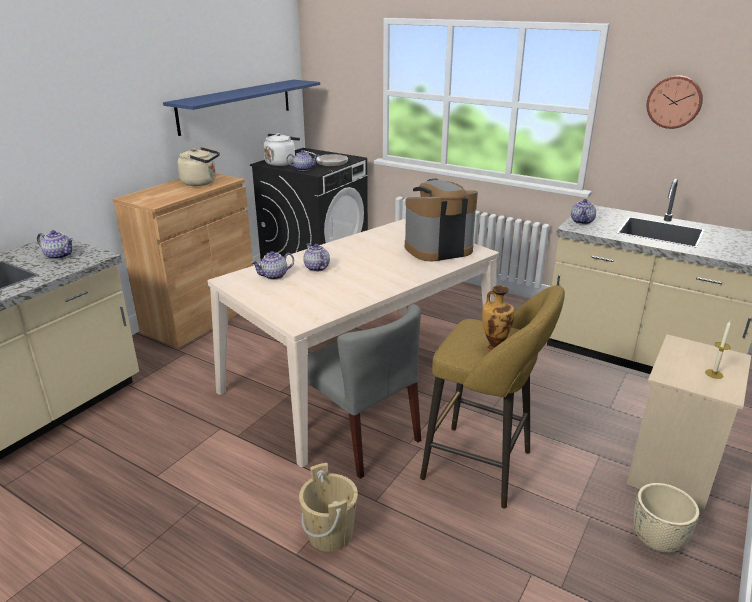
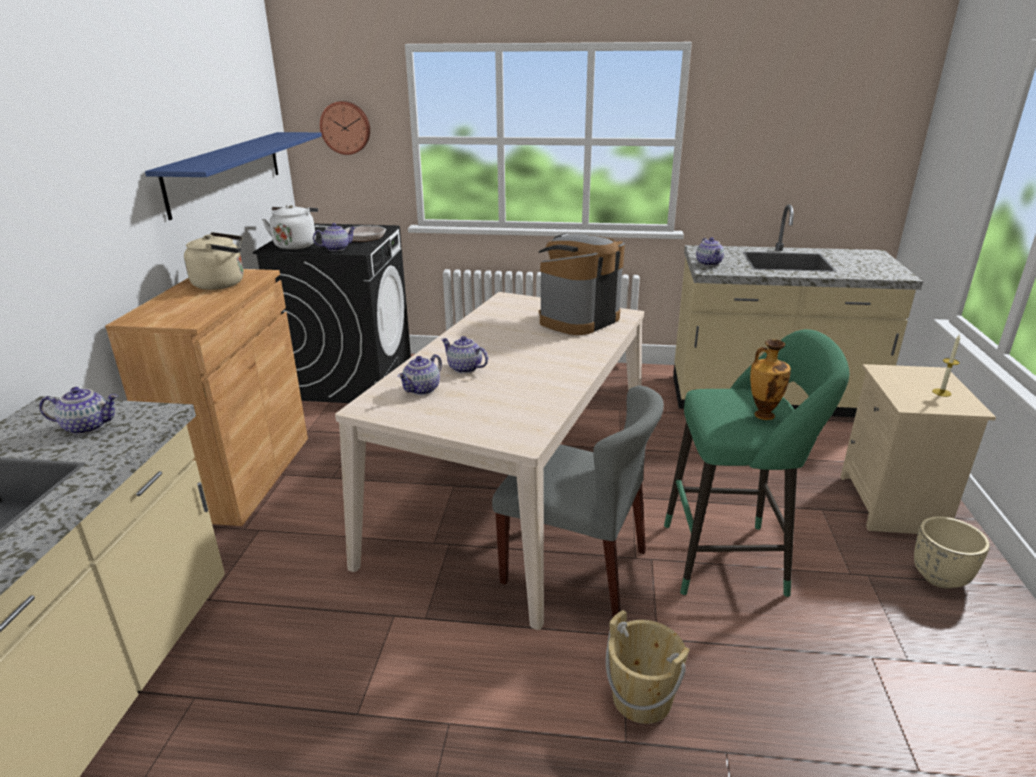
camera: 25 degrees left, 0 degrees up
yellow stool [420,285,565,508] -> green stool [664,329,849,597]
wall clock [646,76,703,129] -> wall clock moved to [320,101,370,155]

